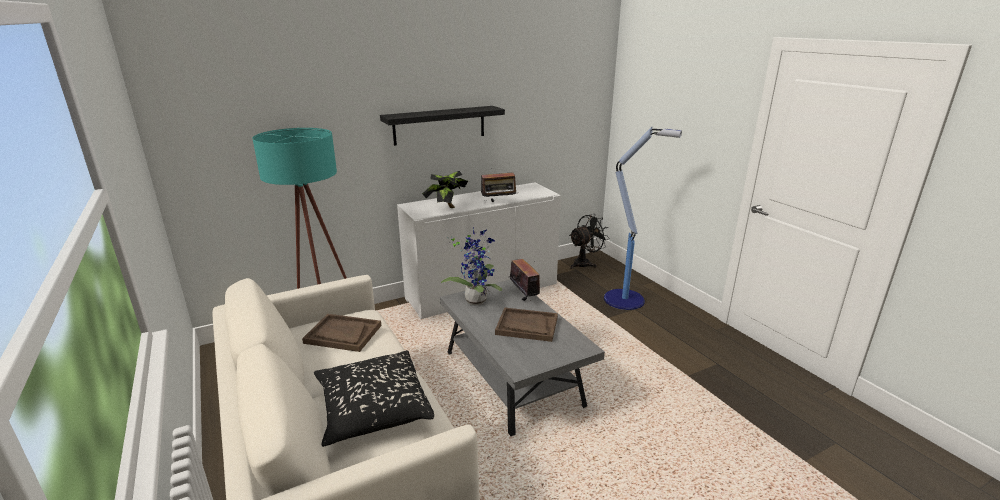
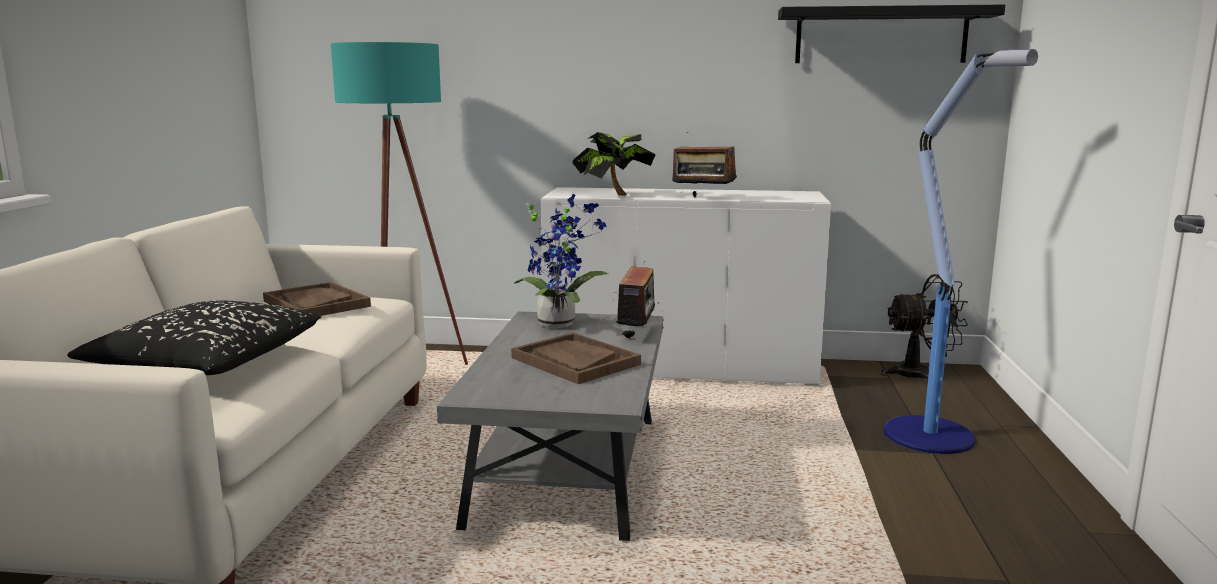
camera: 35 degrees right, 10 degrees down
black shelf [380,106,505,146] -> black shelf moved to [778,5,1005,63]

